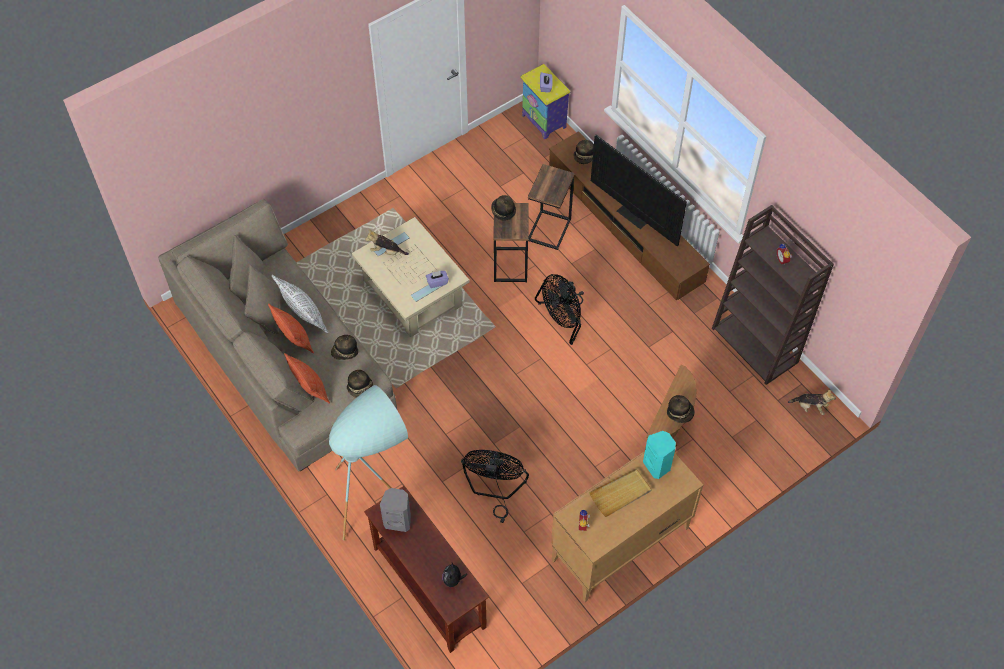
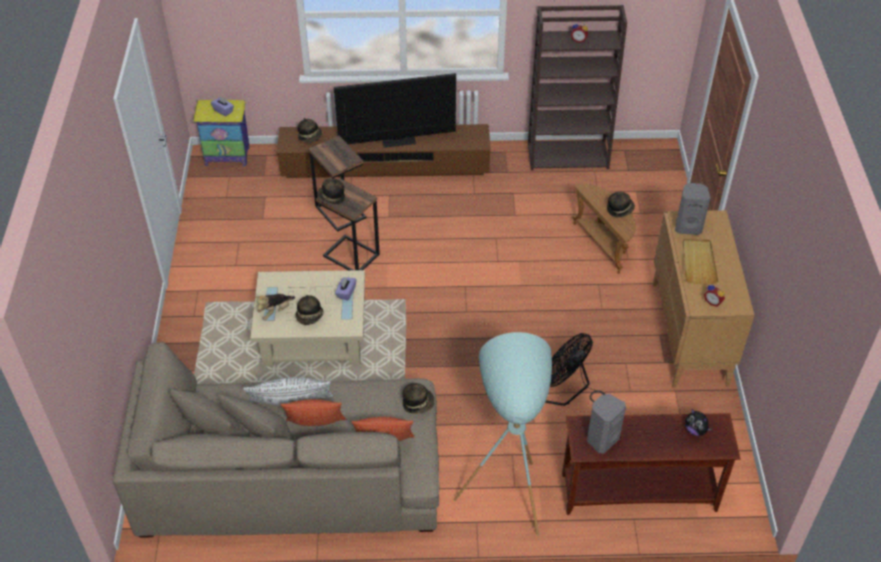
camera: 55 degrees left, 10 degrees down
hat [331,335,358,360] -> hat moved to [295,295,324,325]
black fan [535,274,585,345] -> none
turquoise speaker [643,431,676,479] -> grey speaker [675,183,711,235]
plush toy [788,389,836,415] -> none

